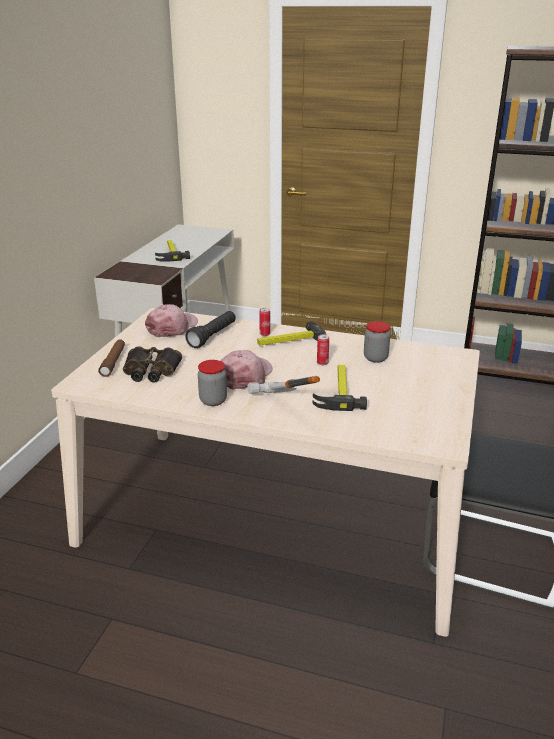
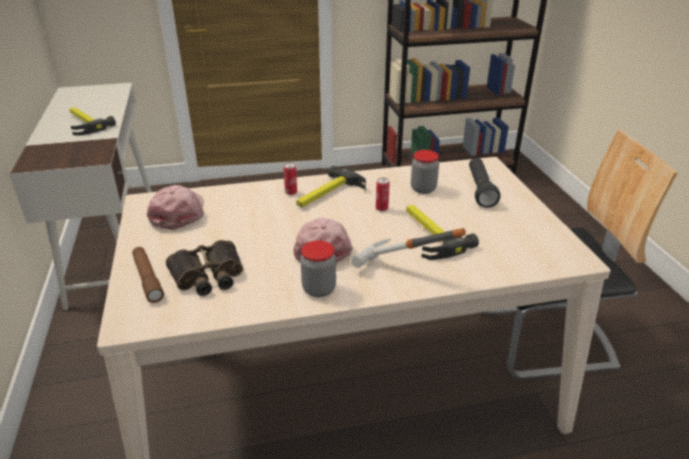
camera: 30 degrees left, 5 degrees up
black flashlight [185,311,236,348] -> black flashlight moved to [469,158,500,208]

